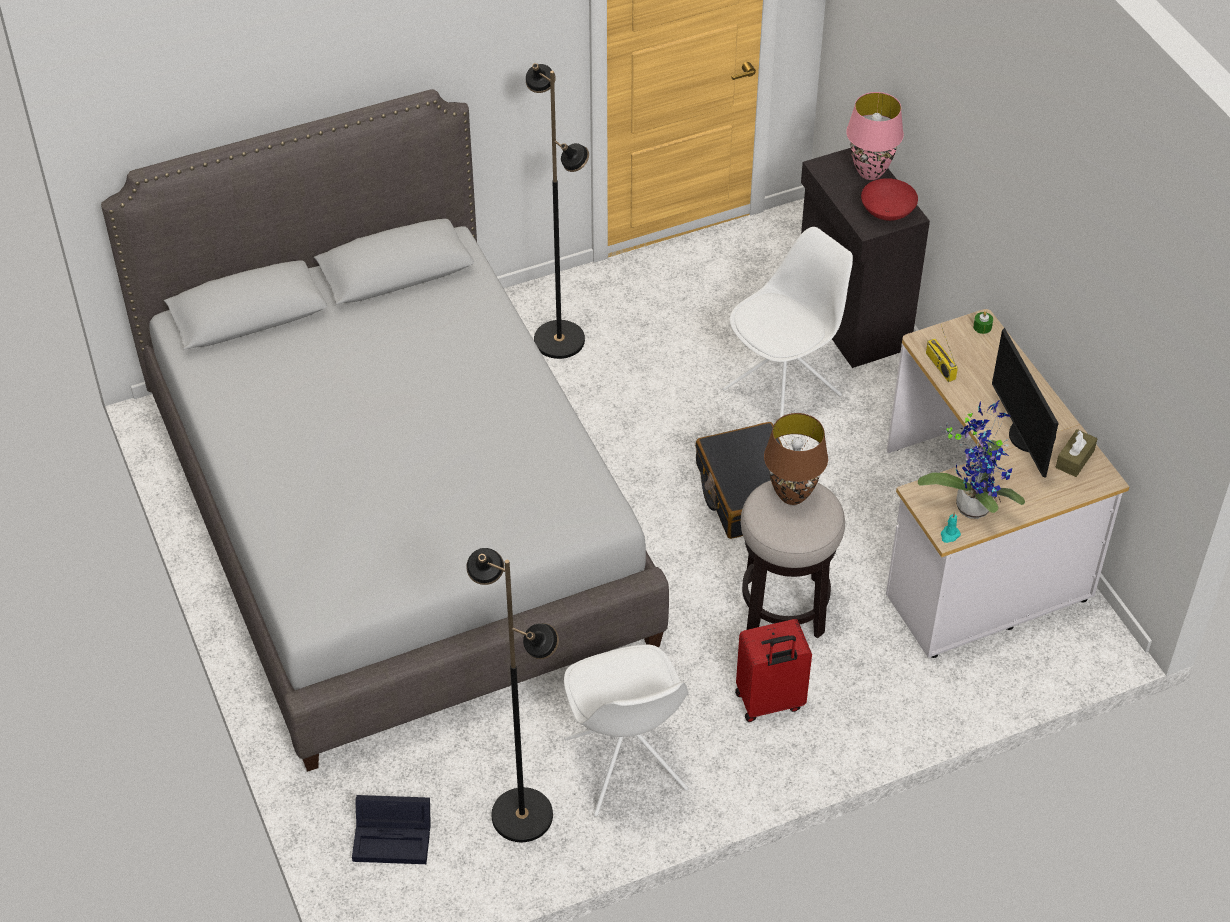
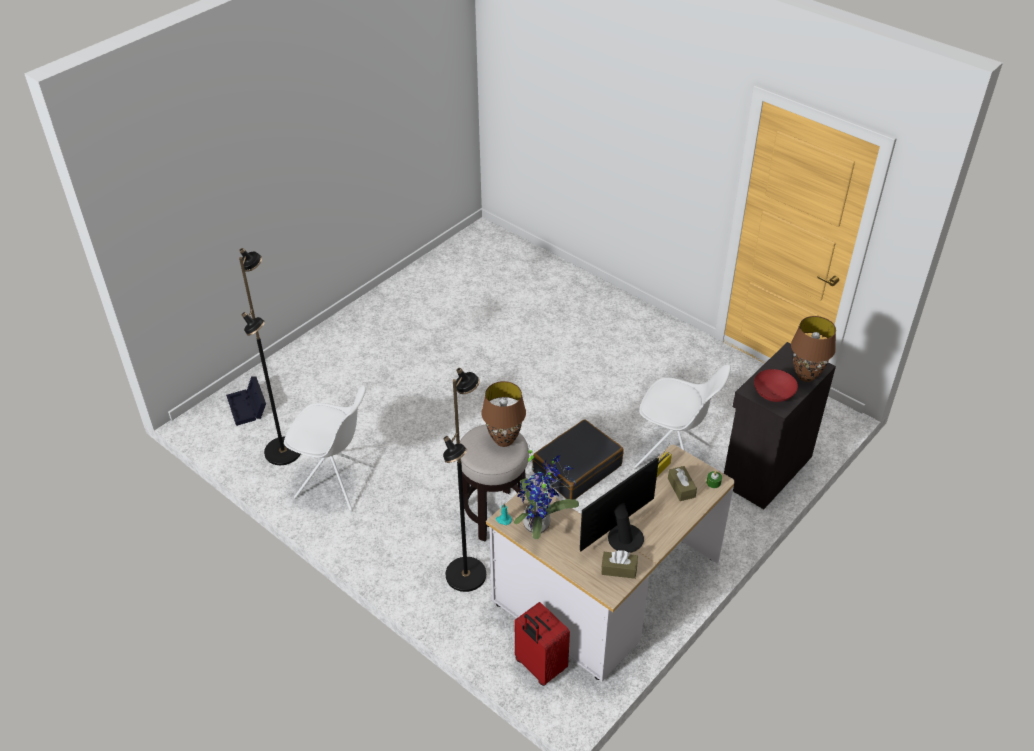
camera: 65 degrees right, 5 degrees down
grey bed [101,89,669,772] -> none
black floor lamp [526,63,589,359] -> black floor lamp moved to [443,368,486,592]
white chair [564,645,689,817] -> white chair turned 120 degrees counterclockwise [284,386,375,511]
red suitcase [735,619,812,722] -> red suitcase moved to [515,602,570,686]
pink table lamp [846,92,904,180] -> brown table lamp [791,316,836,382]
none -> brown tissue box [668,466,697,501]

